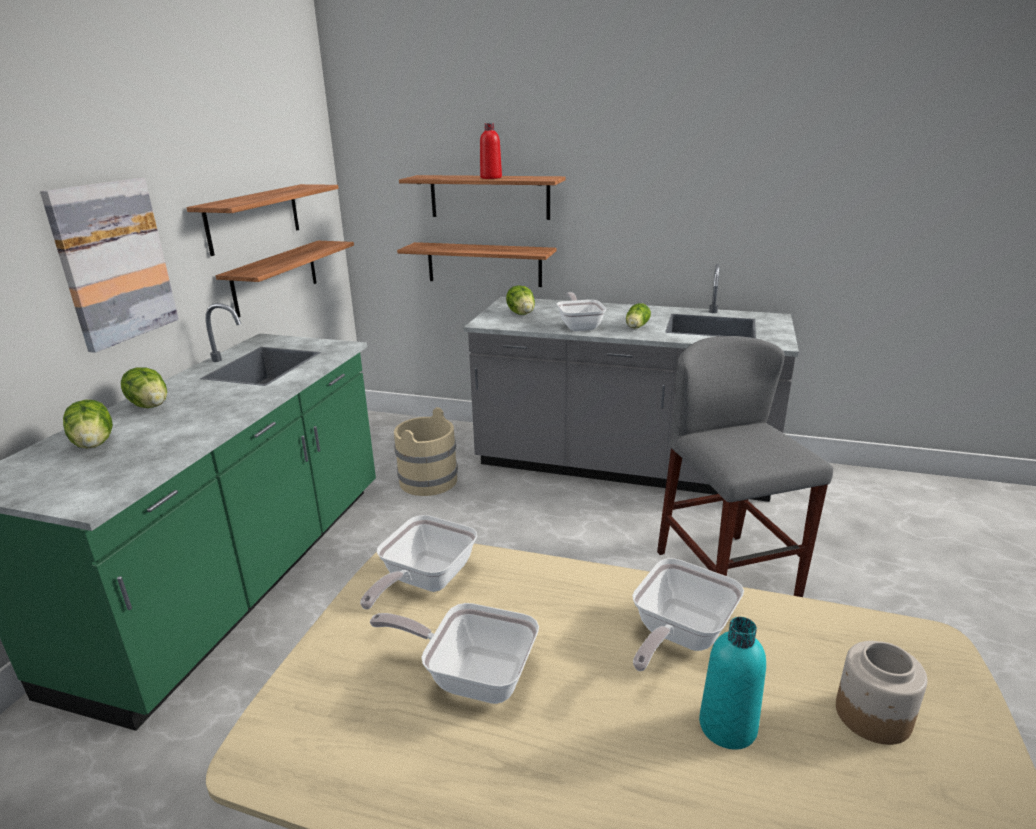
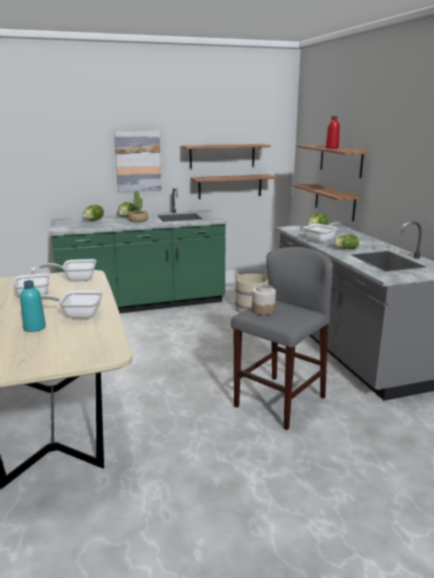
camera: 55 degrees right, 5 degrees down
jar [836,641,927,745] -> jar moved to [252,284,276,315]
none -> potted plant [128,190,148,222]

